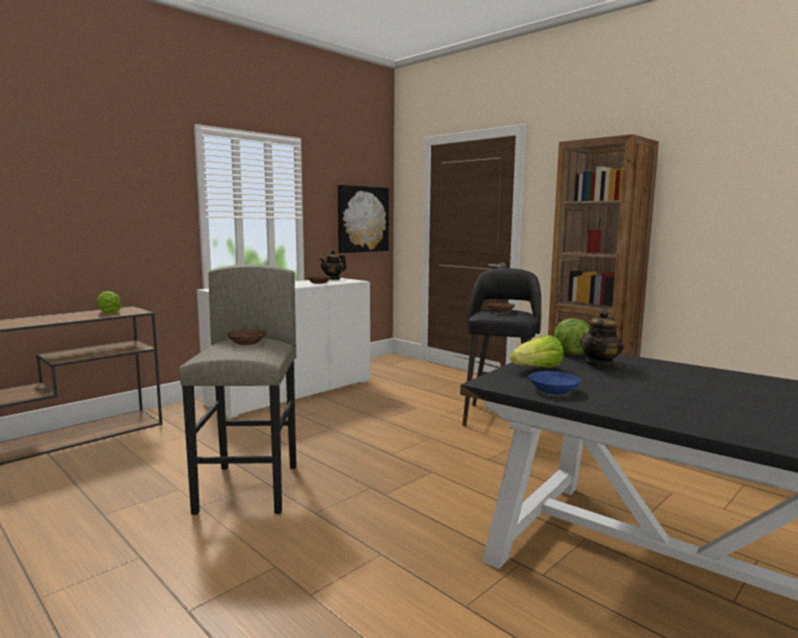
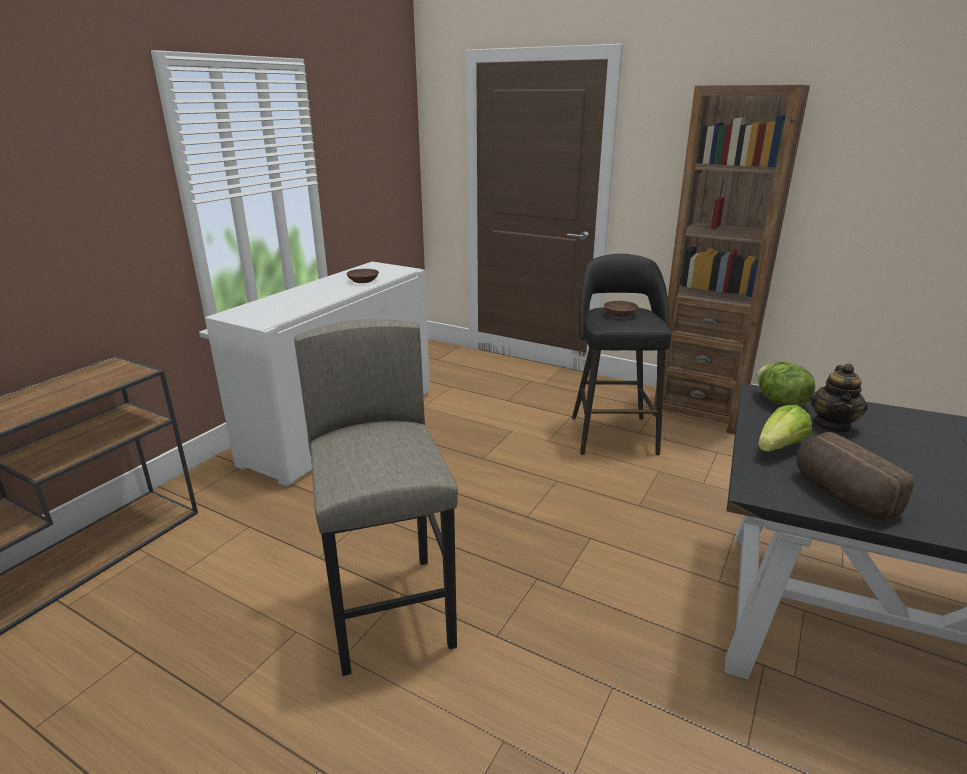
camera: 15 degrees left, 15 degrees up
lettuce [96,291,121,314] -> none
brown bowl [227,329,266,345] -> none
teapot [319,250,347,280] -> none
picture [338,185,389,253] -> none
blue bowl [529,371,581,395] -> bread [797,432,914,519]

